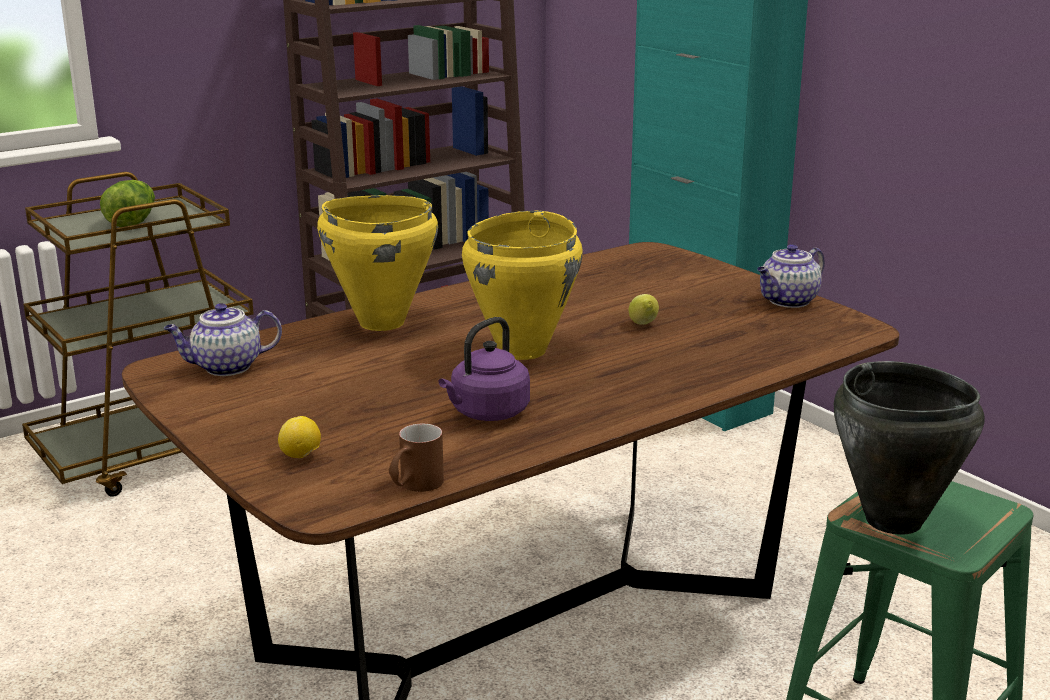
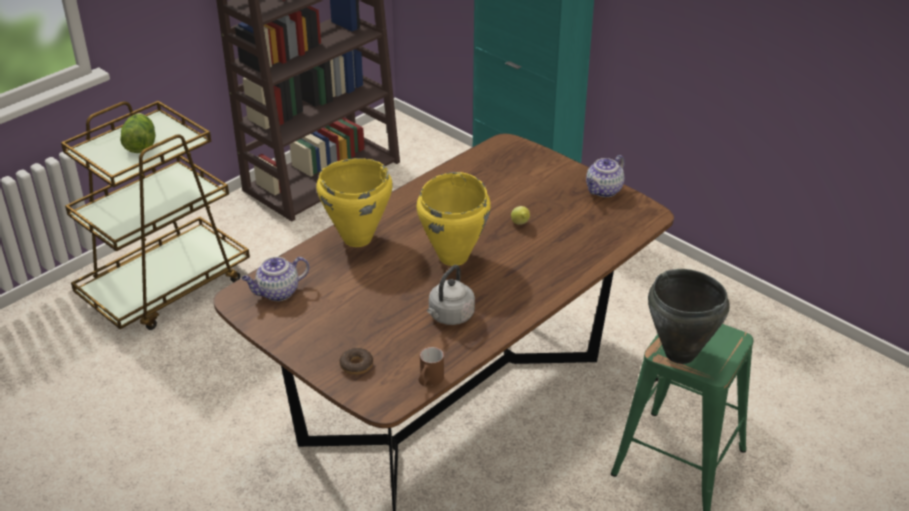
camera: 10 degrees left, 15 degrees up
lemon [278,416,321,458] -> donut [339,348,373,375]
purple kettle [439,317,530,421] -> grey kettle [427,265,475,325]

